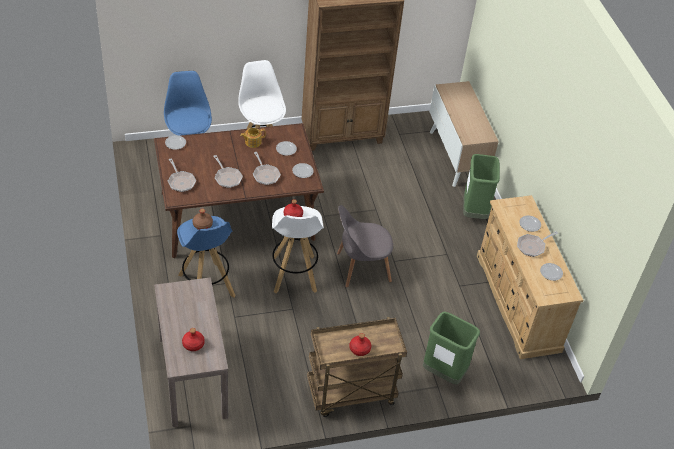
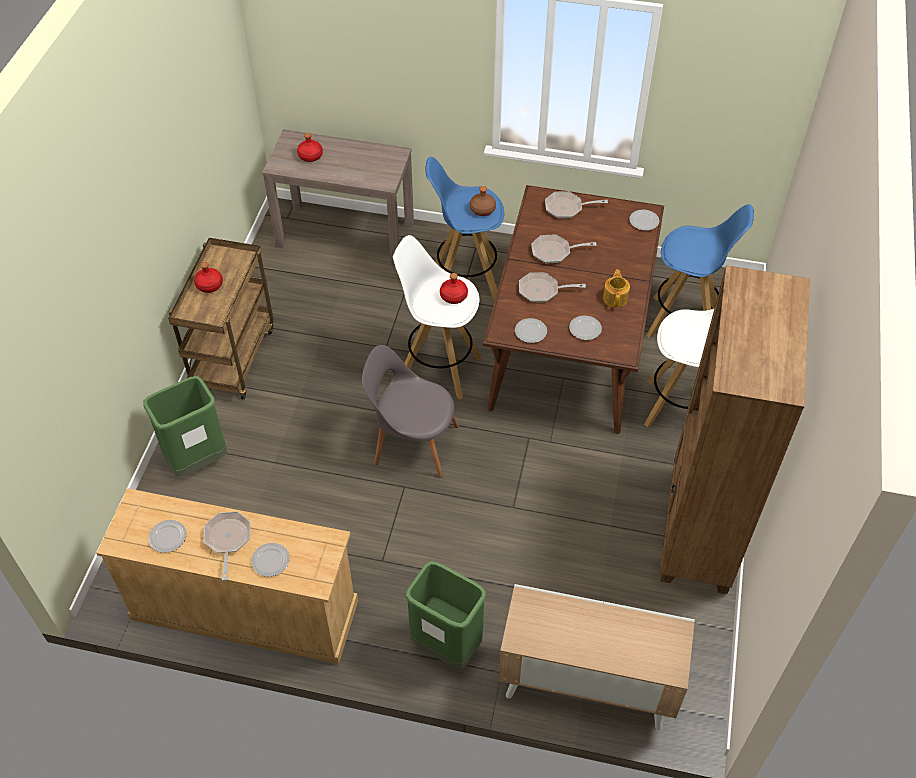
camera: 120 degrees right, 5 degrees up
grey chair [337,205,393,288] -> grey chair turned 90 degrees counterclockwise [362,345,459,478]

